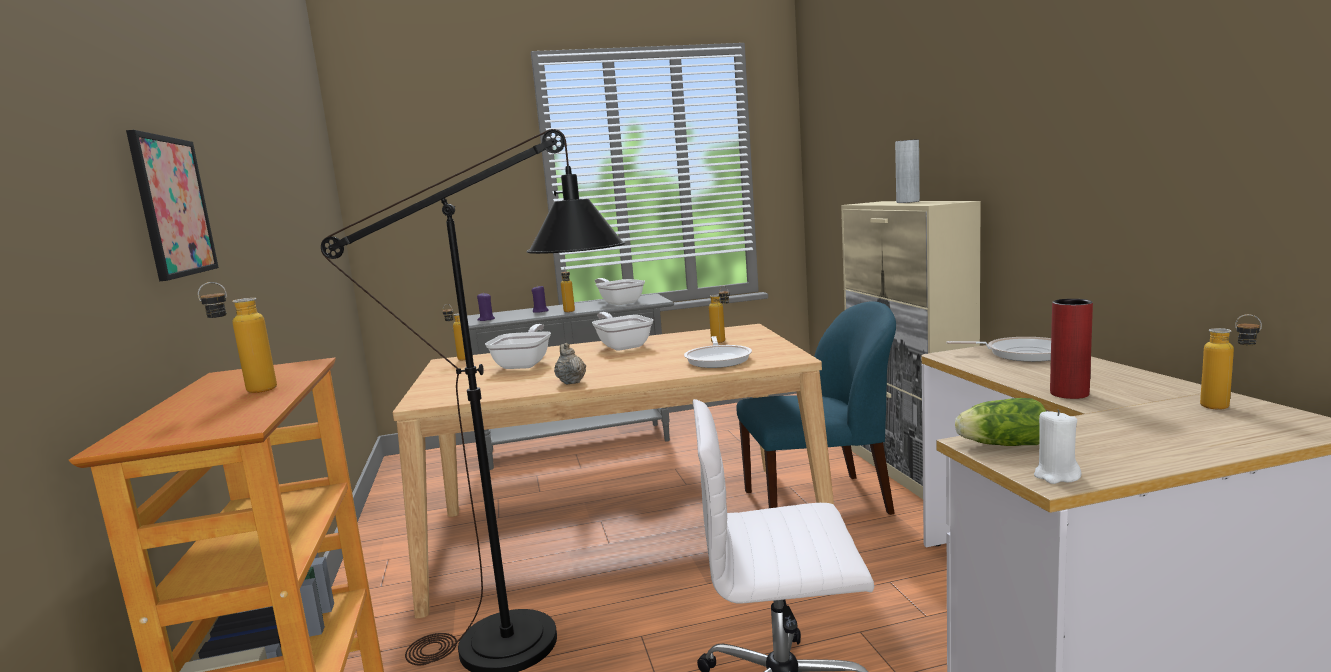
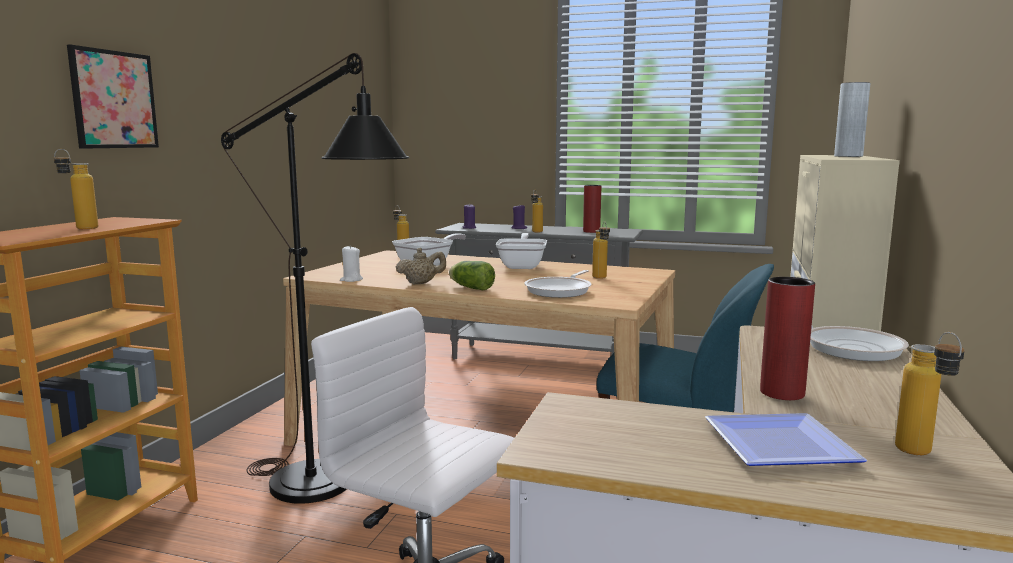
camera: 30 degrees right, 0 degrees up
beige teapot [554,343,586,384] -> beige teapot turned 60 degrees clockwise [396,248,446,284]
frying pan [595,278,645,305] -> red vase [583,185,601,233]
lettuce [955,398,1046,446] -> lettuce moved to [449,261,495,290]
white candle [1034,409,1081,484] -> white candle moved to [340,245,363,282]
none -> plate [705,413,867,466]

